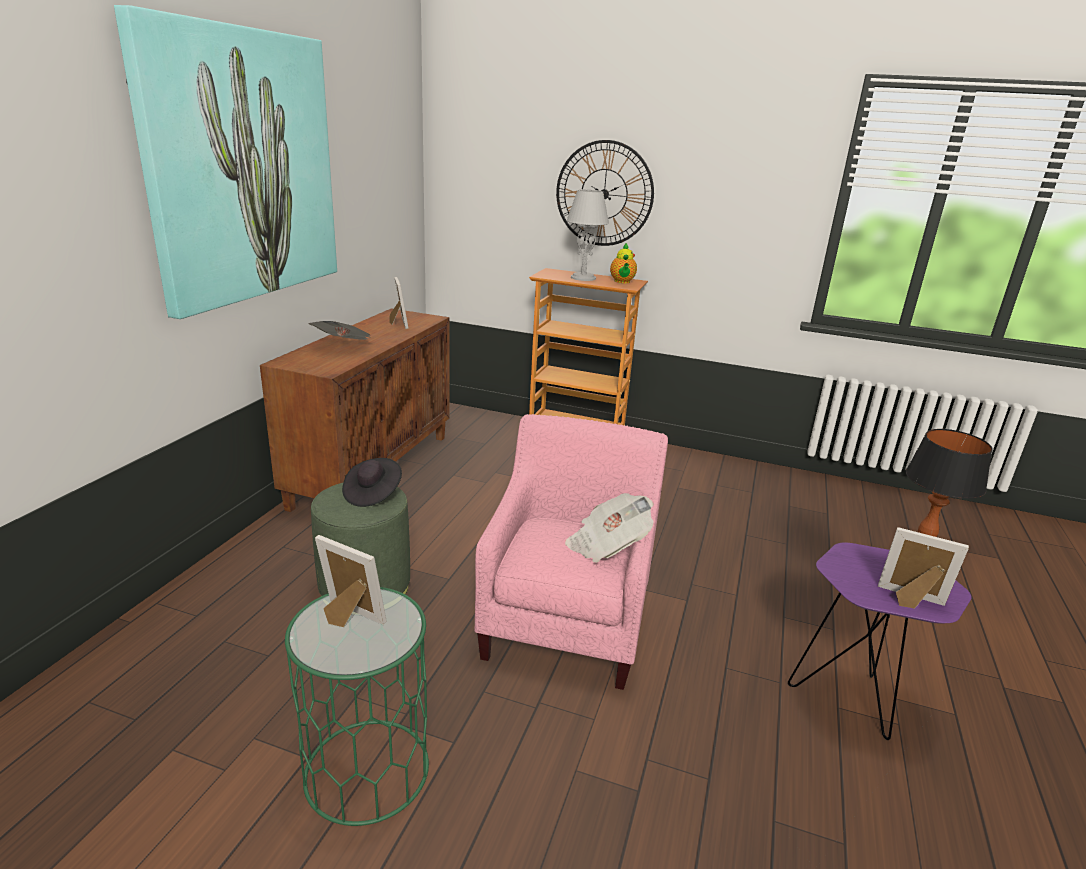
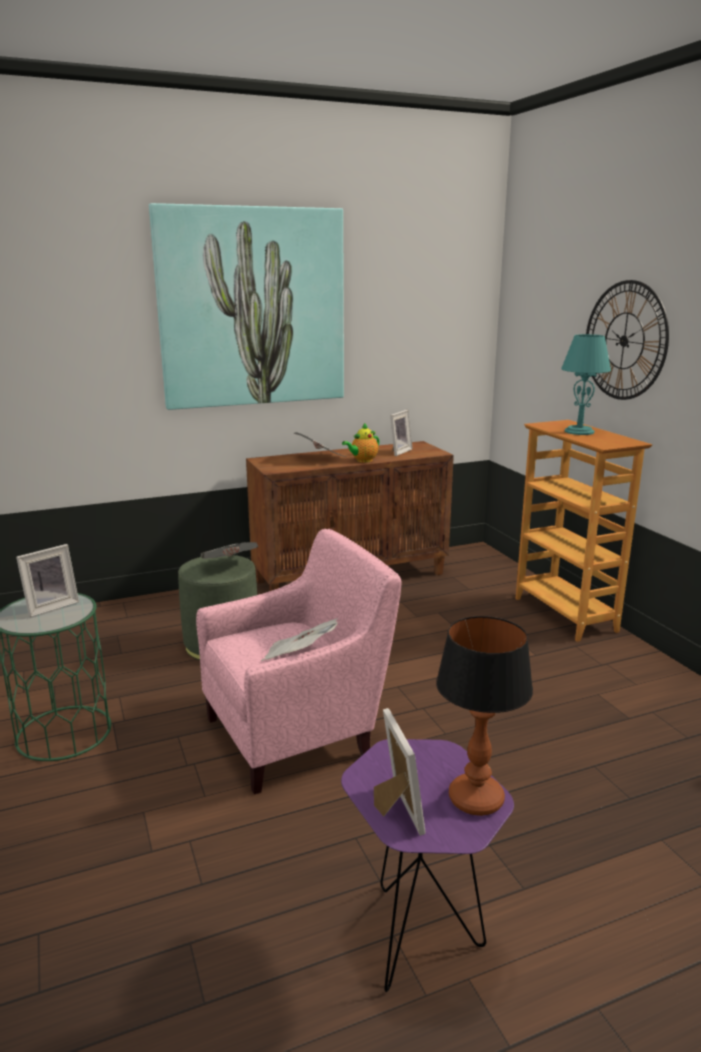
camera: 50 degrees right, 5 degrees down
picture frame [315,535,387,627] -> picture frame turned 60 degrees clockwise [16,544,79,617]
black hat [342,458,402,507] -> newspaper [201,542,258,559]
grey table lamp [567,189,609,281] -> turquoise table lamp [561,334,611,435]
teapot [610,243,637,283] -> teapot moved to [342,423,379,462]

